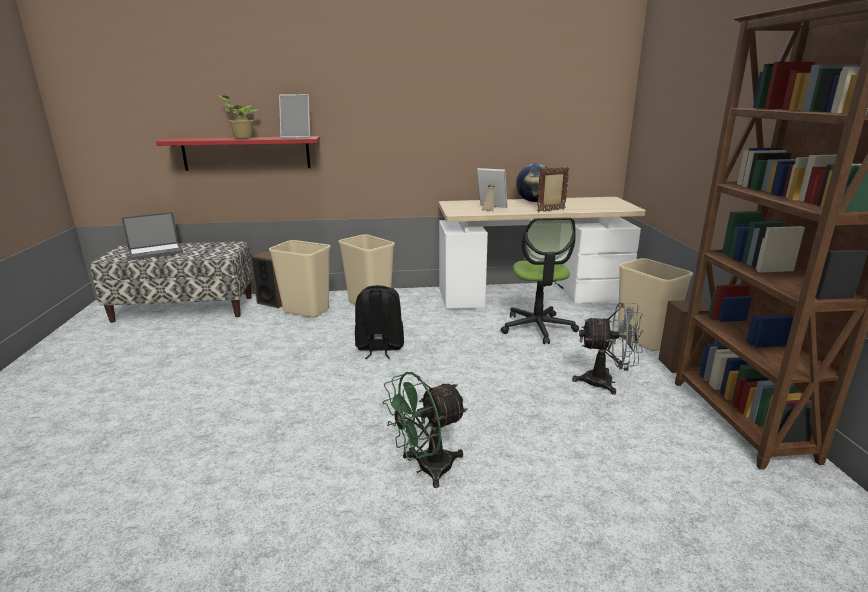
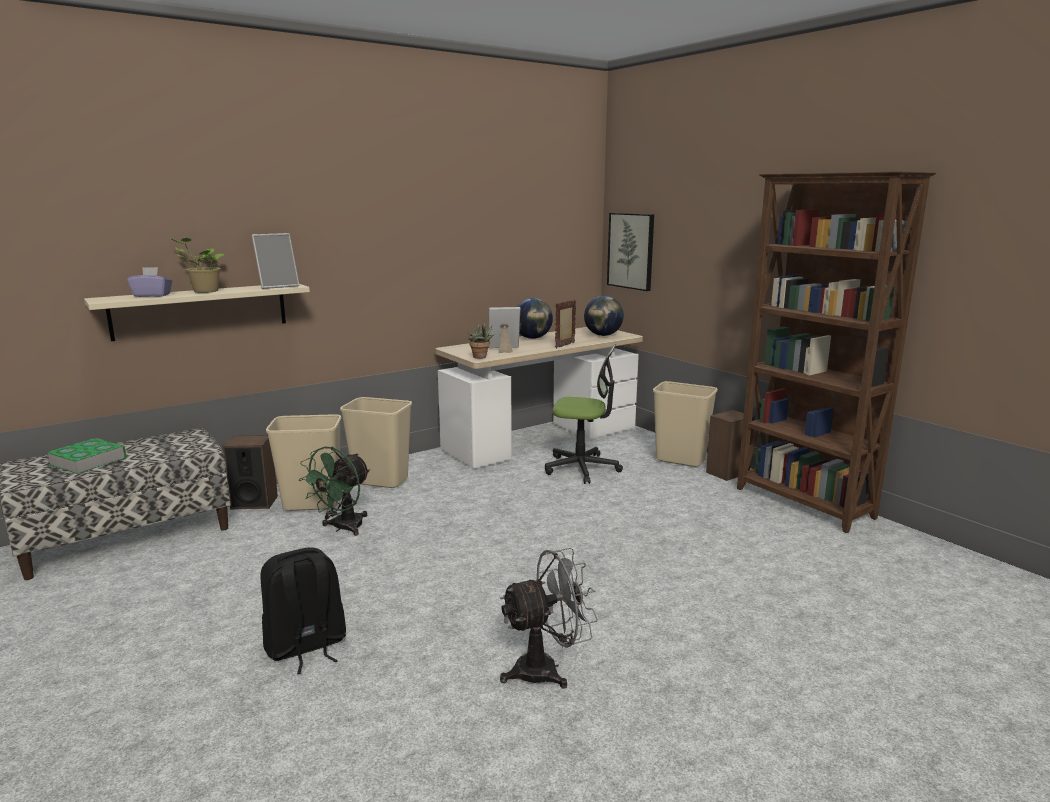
camera: 30 degrees left, 5 degrees down
laptop [121,212,183,260] -> book [47,438,127,474]
red shelf [156,136,320,171] -> beige shelf [84,284,310,341]
black backpack [355,285,404,359] -> black backpack moved to [260,547,346,674]
green fan [382,372,467,488] -> green fan moved to [299,446,370,536]
office chair [501,218,579,344] -> office chair turned 45 degrees counterclockwise [545,344,623,484]
grey fan [572,302,644,395] -> grey fan moved to [500,548,598,689]
none -> purple tissue box [127,267,172,297]
none -> potted plant [468,323,494,359]
none -> globe [584,296,624,336]
none -> picture [607,213,654,291]

